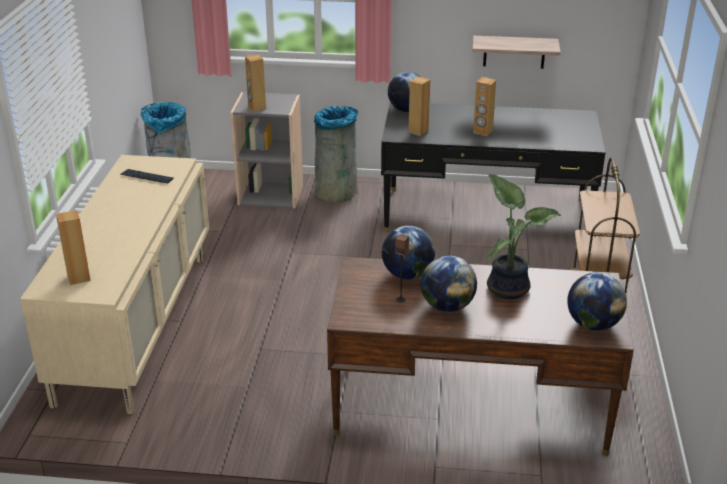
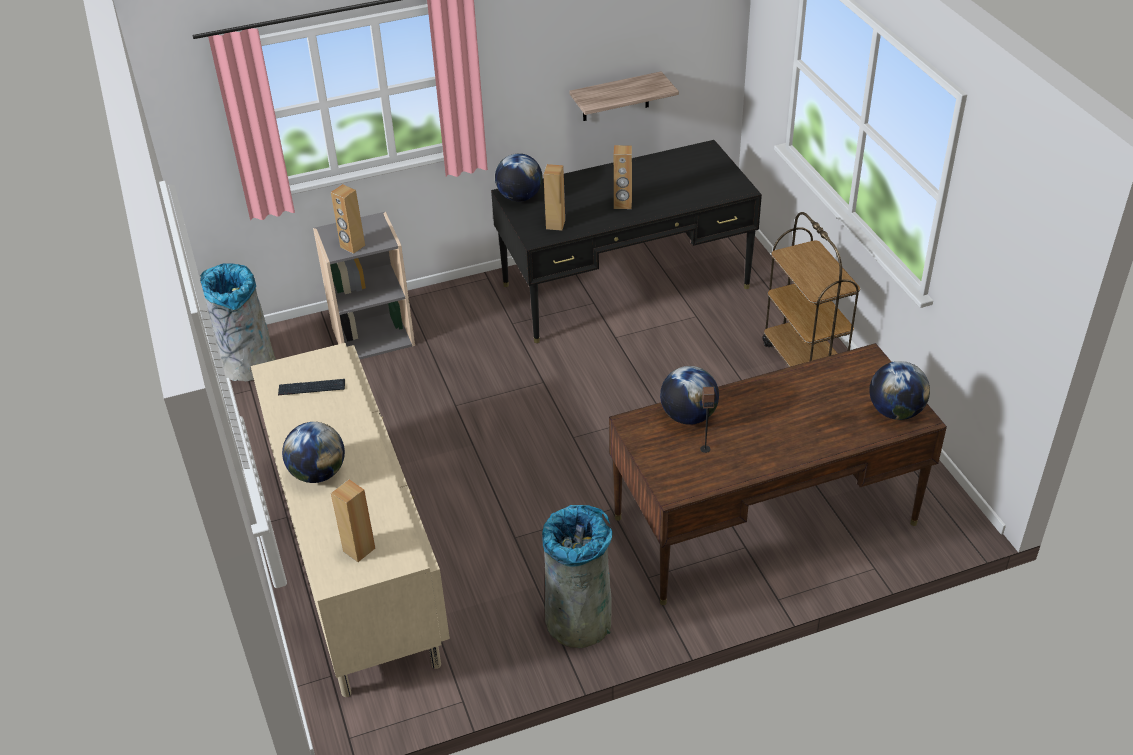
camera: 25 degrees left, 10 degrees up
grey trash can [314,106,358,203] -> grey trash can moved to [542,505,612,648]
globe [421,255,477,312] -> globe moved to [282,422,345,483]
potted plant [486,174,561,299] -> none

